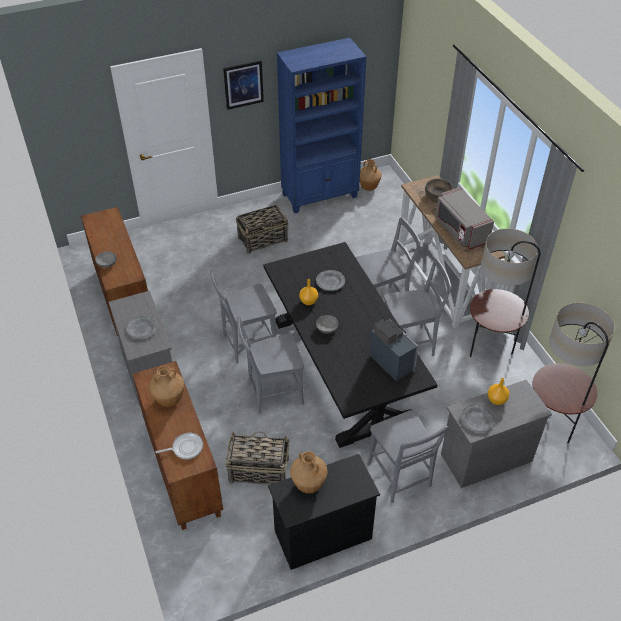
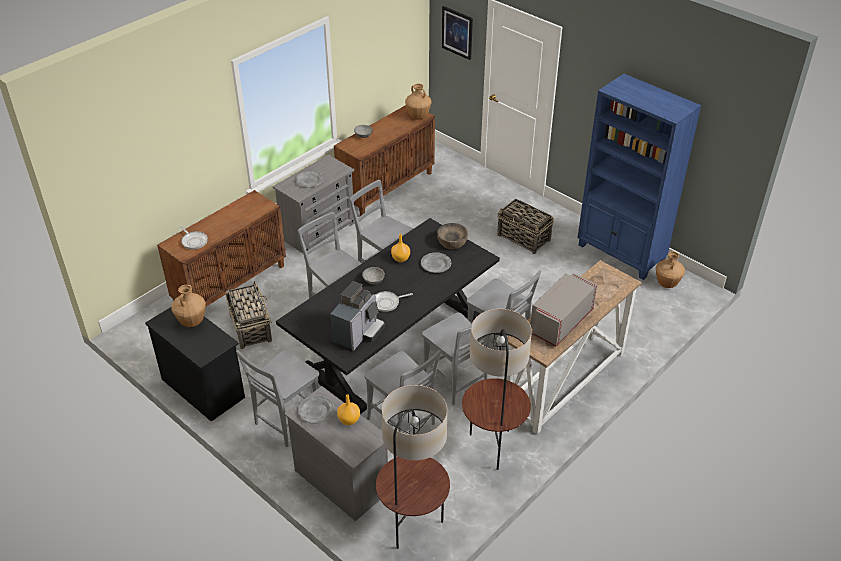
camera: 65 degrees right, 5 degrees down
brown vase [149,366,184,407] -> brown vase moved to [405,84,432,120]
picture [223,60,264,110] -> picture moved to [442,6,473,60]
brown bowl [425,178,454,203] -> brown bowl moved to [437,223,468,250]
none -> grey chair [364,350,441,434]
none -> frying pan [375,291,413,312]

